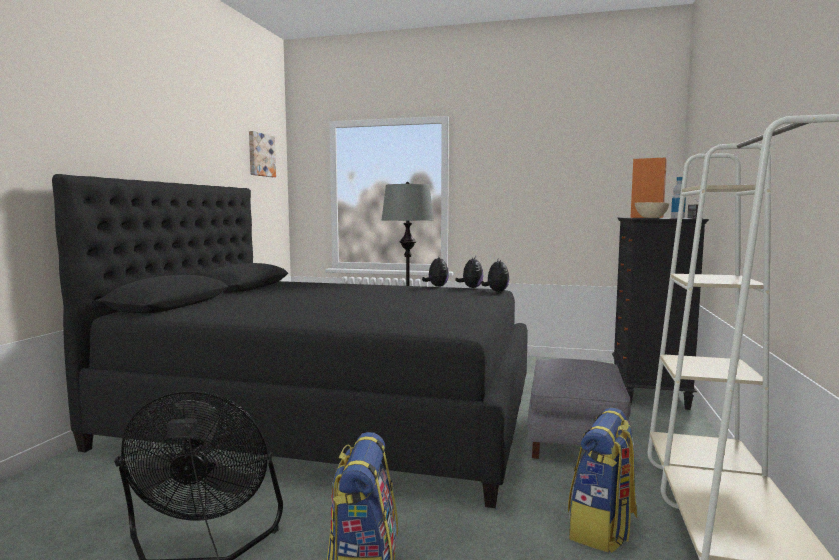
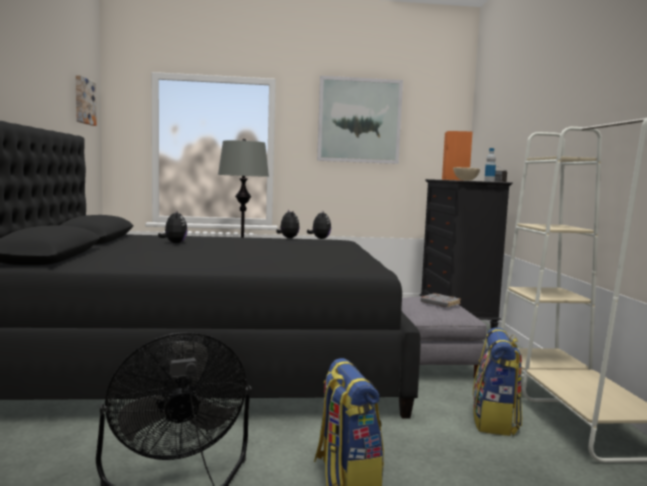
camera: 20 degrees left, 0 degrees up
plush toy [481,260,509,292] -> plush toy moved to [158,212,188,243]
none -> picture [317,76,403,164]
none -> grey book [421,293,461,307]

